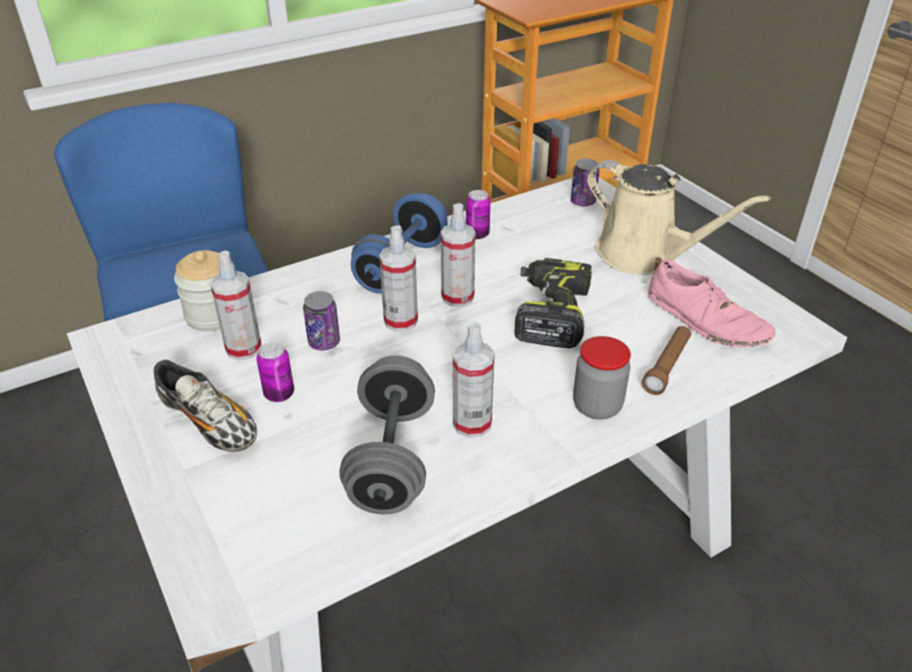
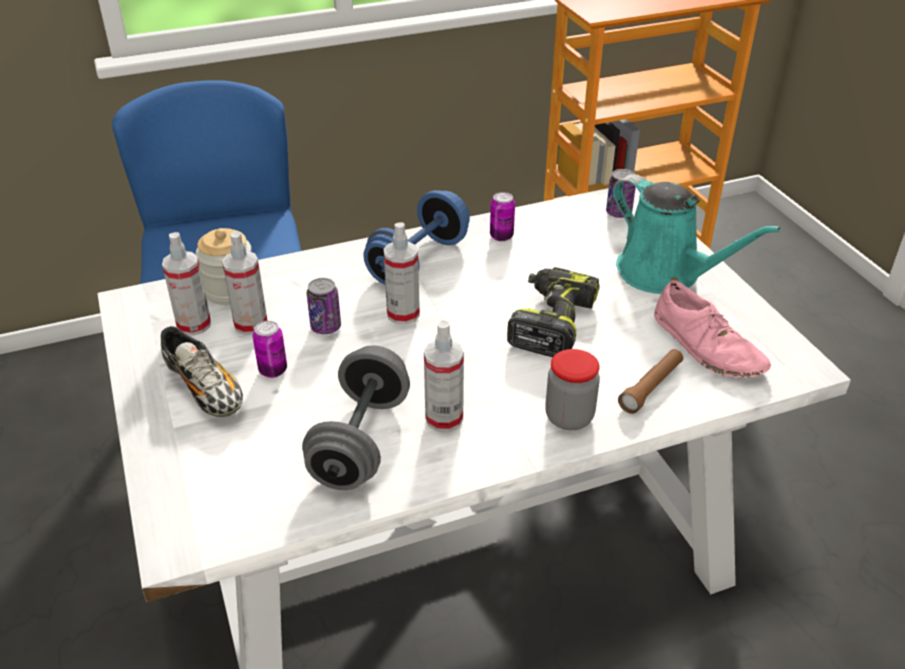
camera: 10 degrees right, 0 degrees up
spray bottle [441,203,475,307] -> spray bottle moved to [162,232,211,336]
beige watering can [587,160,770,275] -> turquoise watering can [613,174,781,294]

